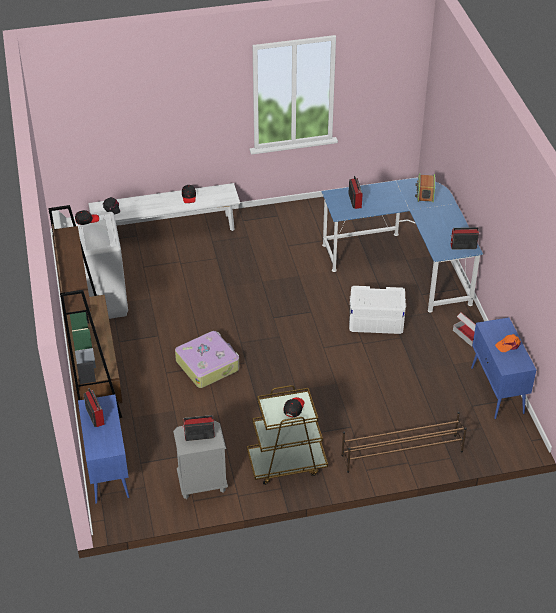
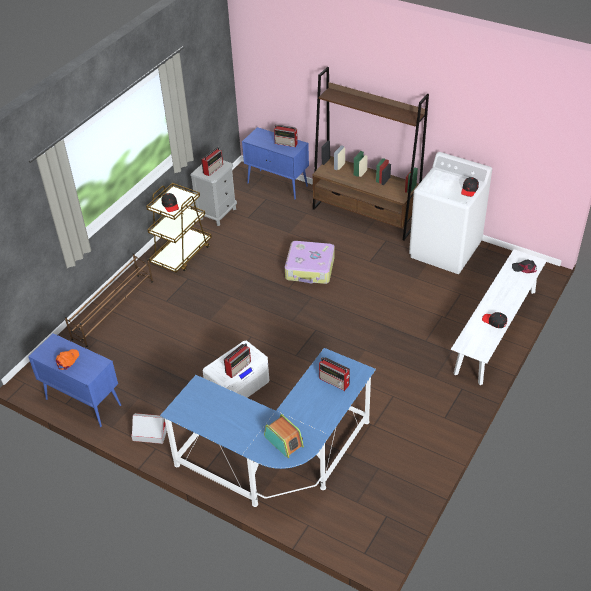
camera: 135 degrees right, 0 degrees up
radio [451,227,479,250] -> radio moved to [224,343,251,378]

